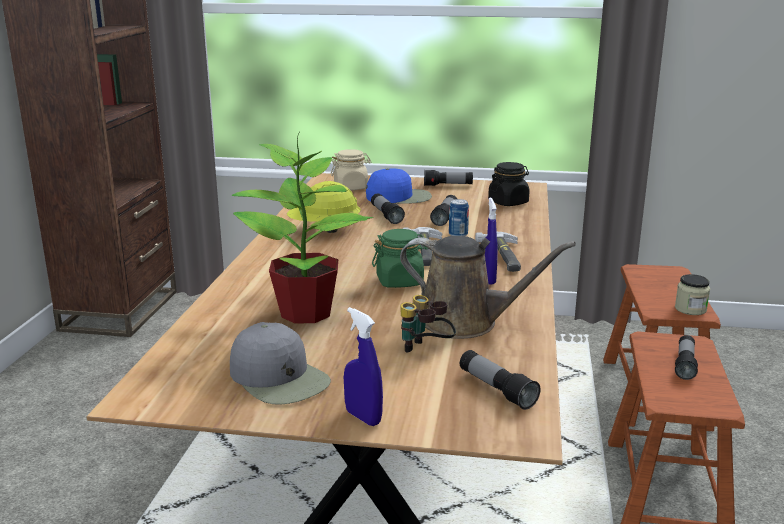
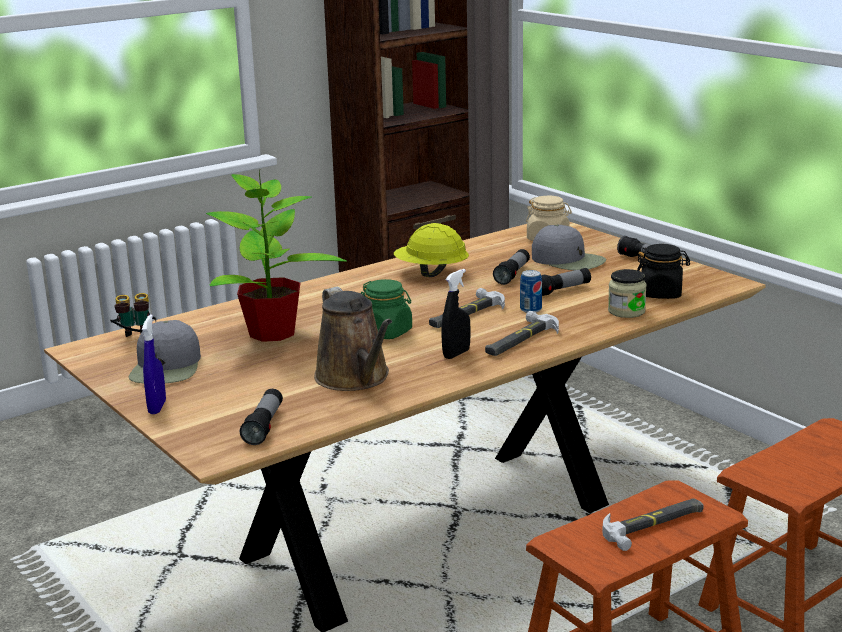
camera: 45 degrees right, 0 degrees up
blue cap [366,168,432,204] -> grey cap [532,225,606,270]
binoculars [400,295,456,353] -> binoculars moved to [110,293,156,337]
blue spray bottle [485,198,498,284] -> black spray bottle [441,269,471,359]
jar [675,274,710,315] -> jar moved to [608,269,647,318]
flashlight [675,335,698,380] -> hammer [602,498,704,551]

